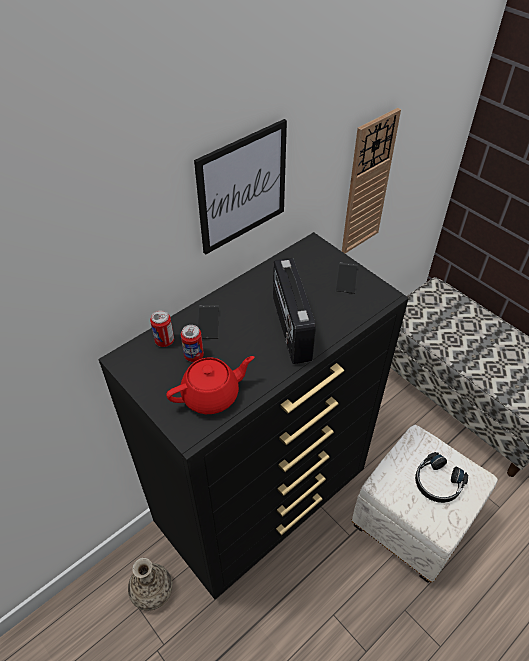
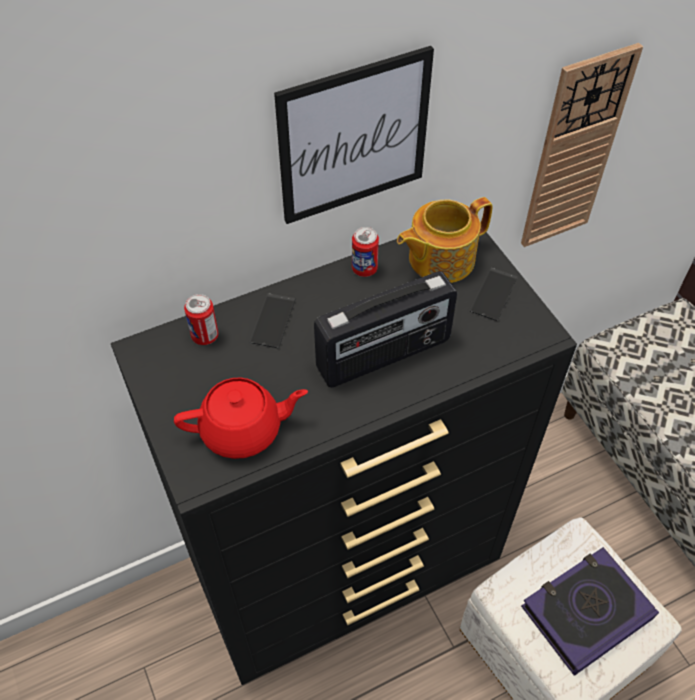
camera: 15 degrees right, 5 degrees up
vase [128,558,173,611] -> none
can [181,325,204,362] -> can moved to [352,227,379,277]
radio [273,258,316,364] -> radio turned 120 degrees counterclockwise [314,271,457,388]
black headphones [415,452,468,503] -> book [521,547,659,676]
none -> teapot [397,197,493,283]

